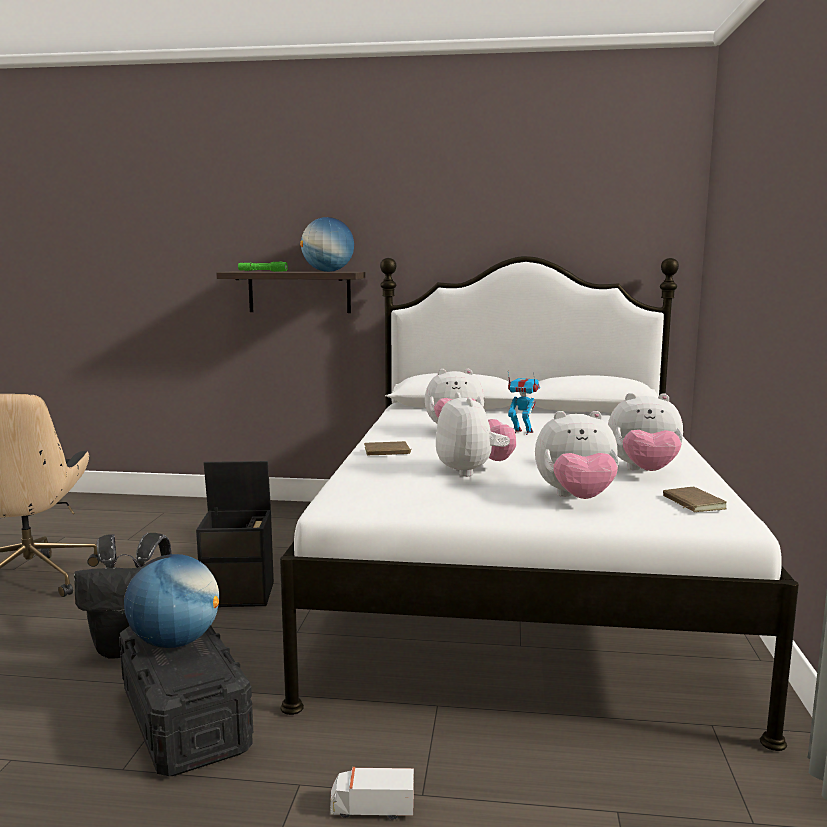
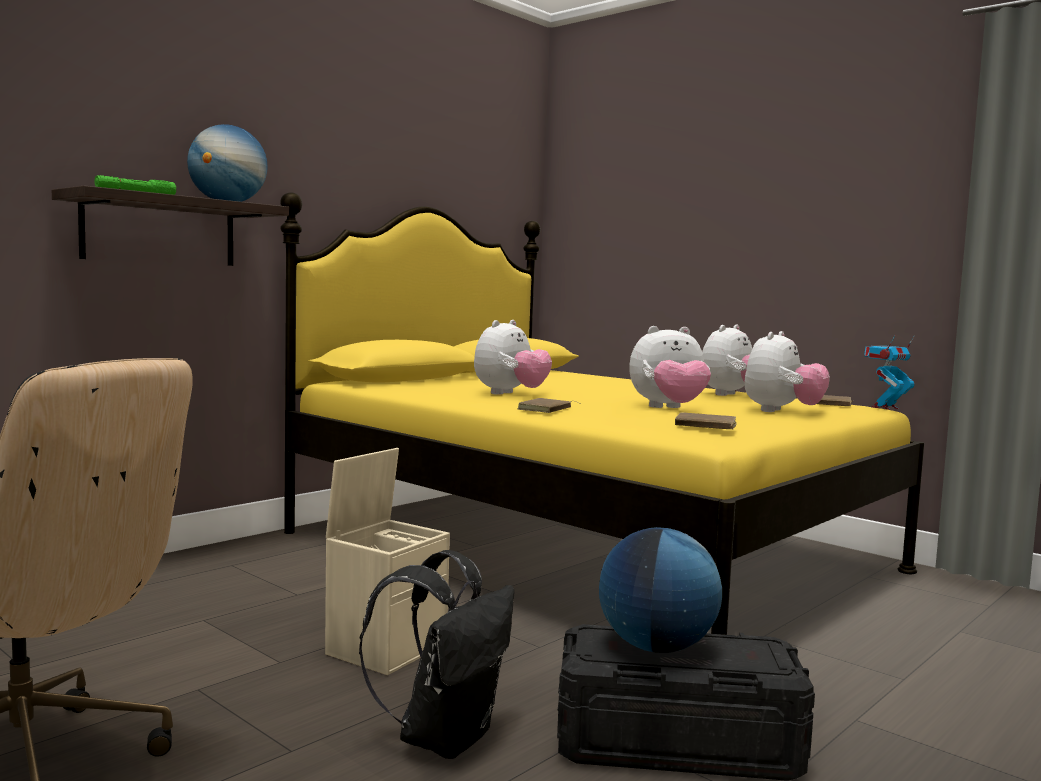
camera: 55 degrees left, 5 degrees down
black storage box [196,461,274,607] -> beige storage box [325,448,450,675]
white bed [280,256,799,751] -> yellow bed [280,192,924,635]
toy truck [330,767,414,820] -> none
plush toy [436,392,516,477] -> plush toy turned 150 degrees clockwise [629,326,711,408]
toy robot [508,372,540,435] -> toy robot moved to [864,335,915,410]
none -> brown book [675,413,737,429]

